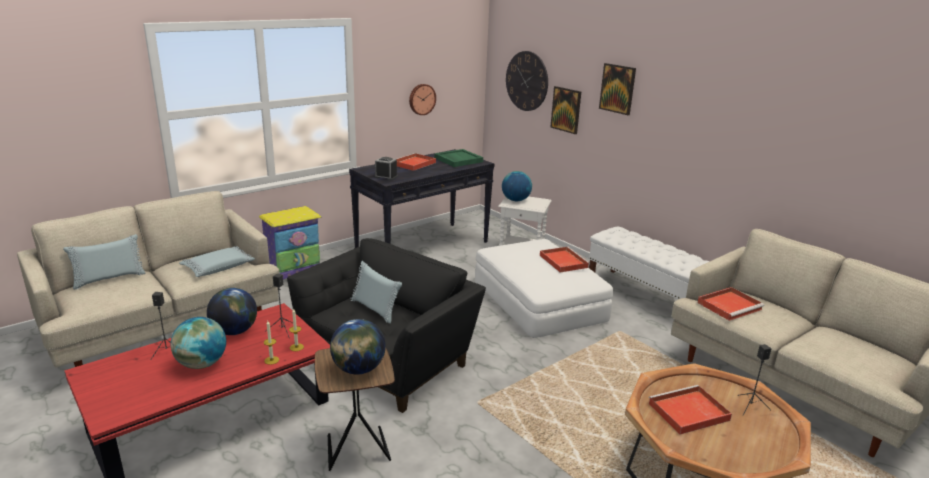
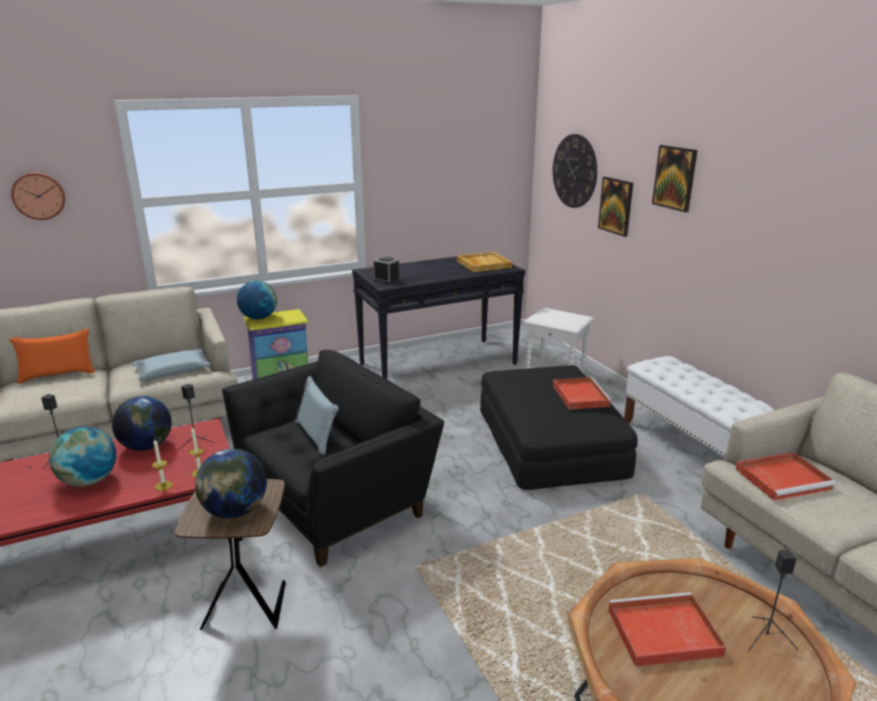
camera: 15 degrees right, 0 degrees up
blue pillow [63,234,145,290] -> orange pillow [9,329,95,384]
red tray [397,153,436,171] -> none
wall clock [409,84,436,115] -> wall clock moved to [11,172,65,220]
green tray [434,149,483,167] -> beige tray [457,252,512,272]
white ottoman [475,239,613,338] -> black ottoman [480,365,638,490]
globe [502,171,532,201] -> globe moved to [237,281,277,320]

